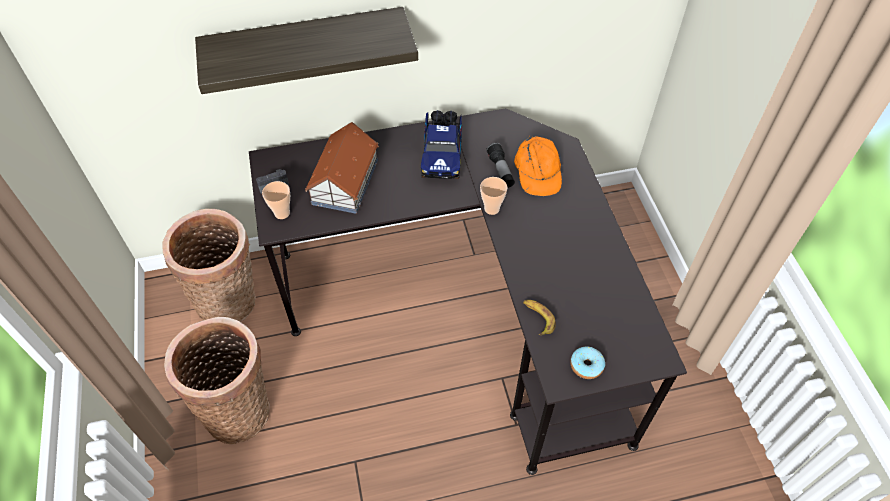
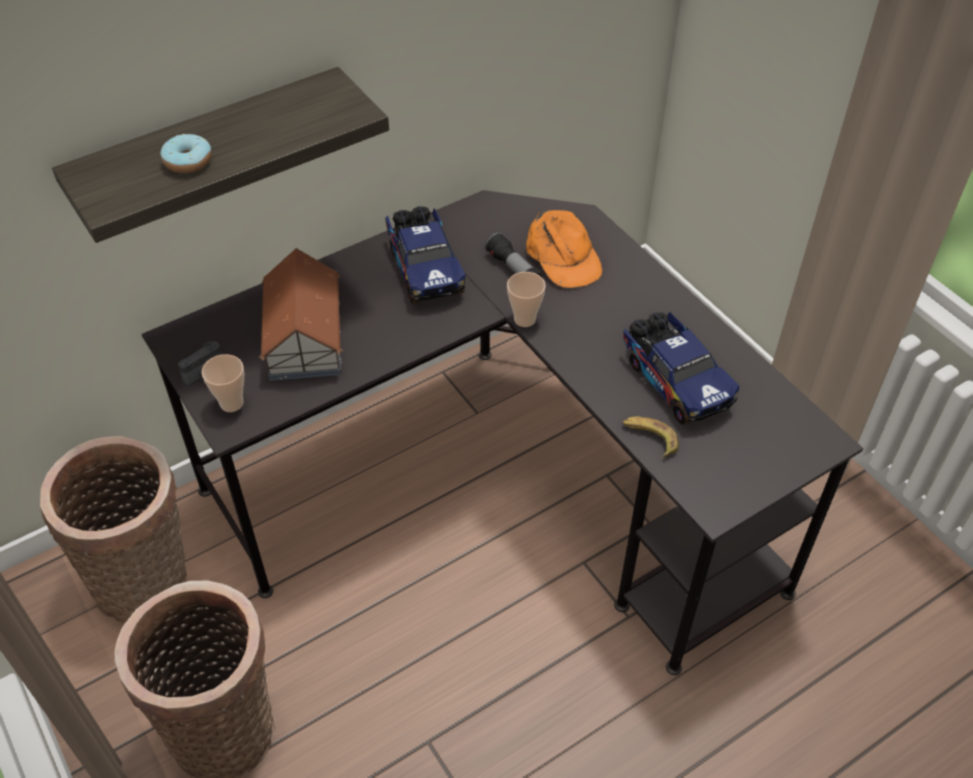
camera: 20 degrees left, 5 degrees down
donut [570,346,605,379] -> donut moved to [160,134,211,174]
none -> toy truck [623,312,740,425]

